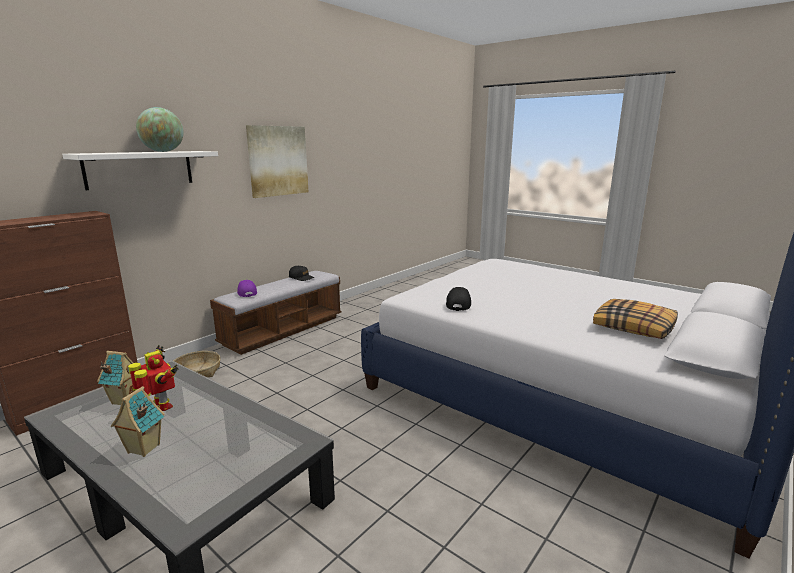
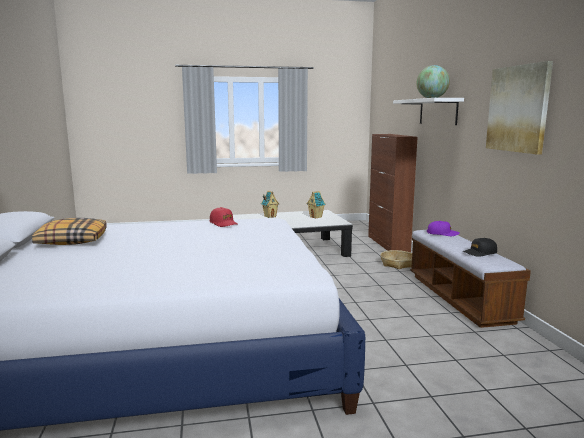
camera: 130 degrees right, 5 degrees down
toy robot [128,345,179,411] -> none
black cap [446,287,471,311] -> red cap [210,207,237,227]

